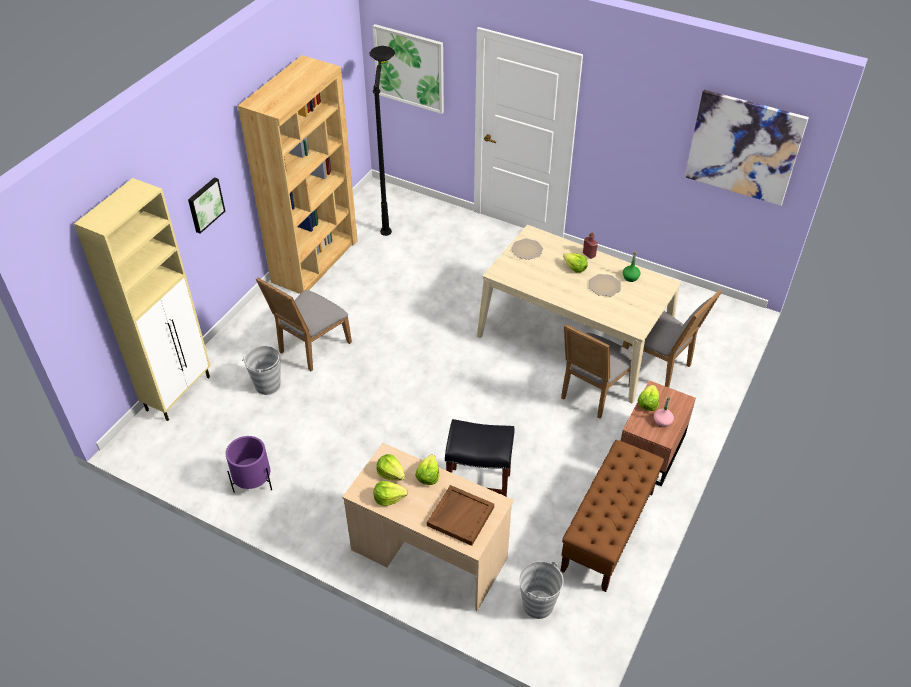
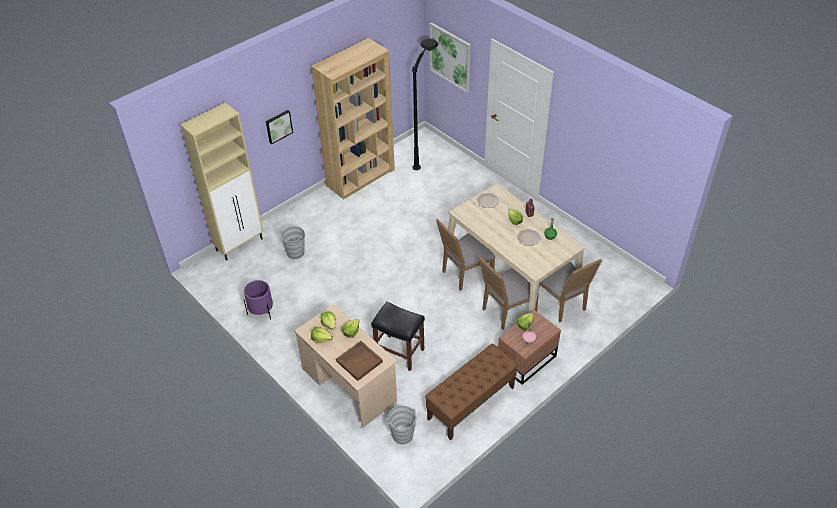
camera: 20 degrees right, 0 degrees up
grey chair [256,277,352,371] -> grey chair moved to [436,219,495,291]
picture [685,90,809,206] -> none

